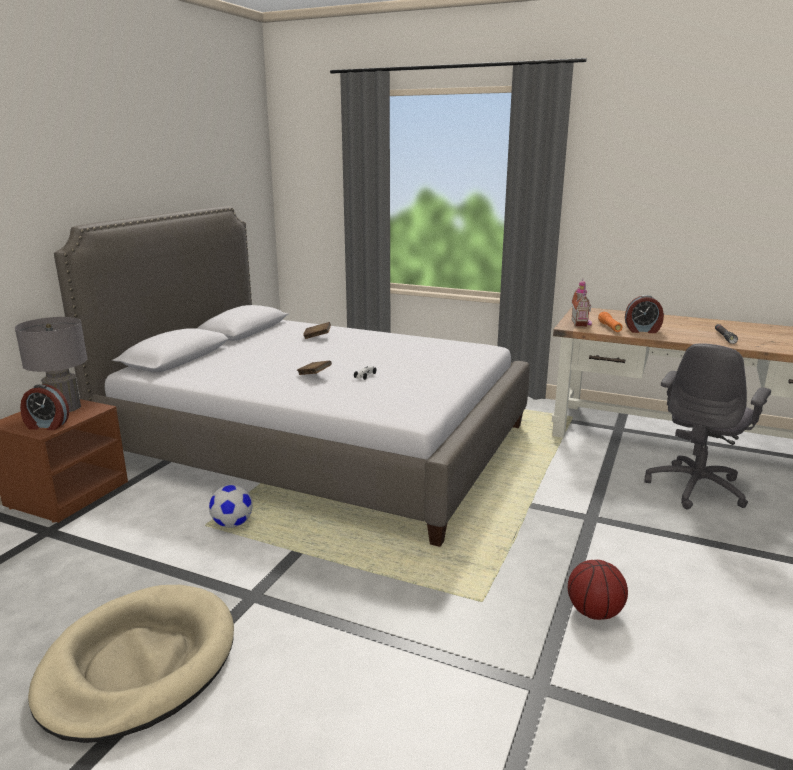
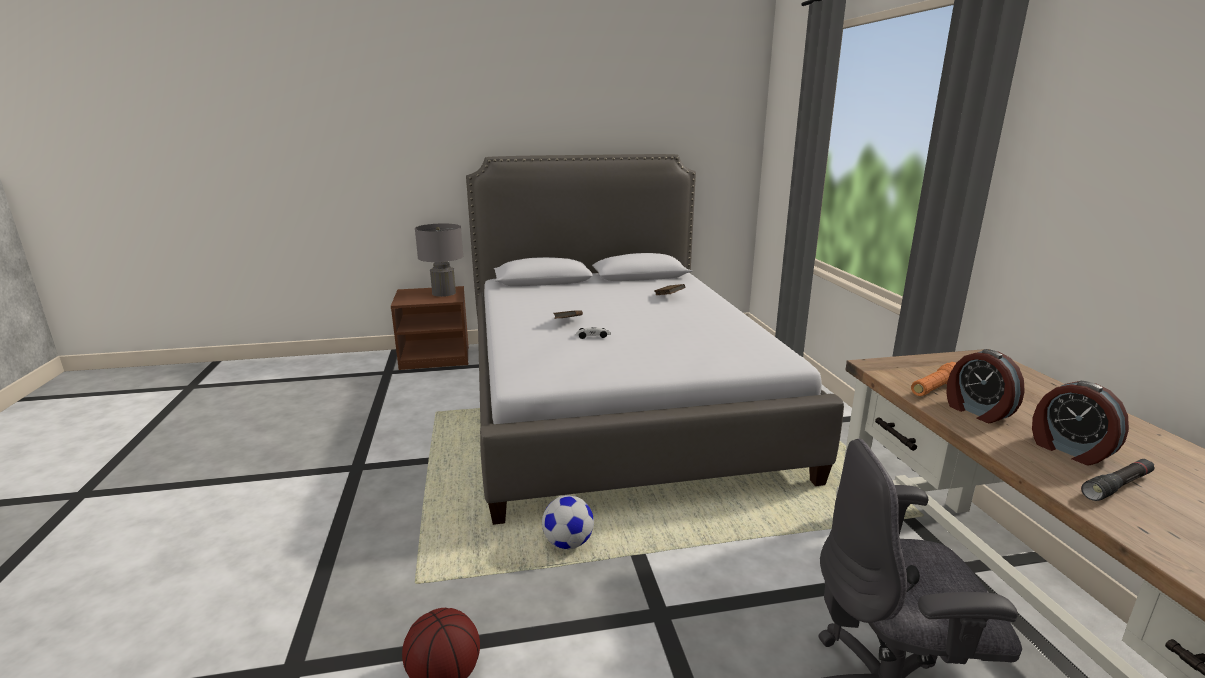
camera: 55 degrees right, 0 degrees up
alarm clock [20,384,69,430] -> alarm clock moved to [1032,381,1129,465]
beige dog bed [28,585,234,743] -> none
football [209,485,253,528] -> football moved to [542,495,594,549]
toy house [571,279,592,327] -> none

